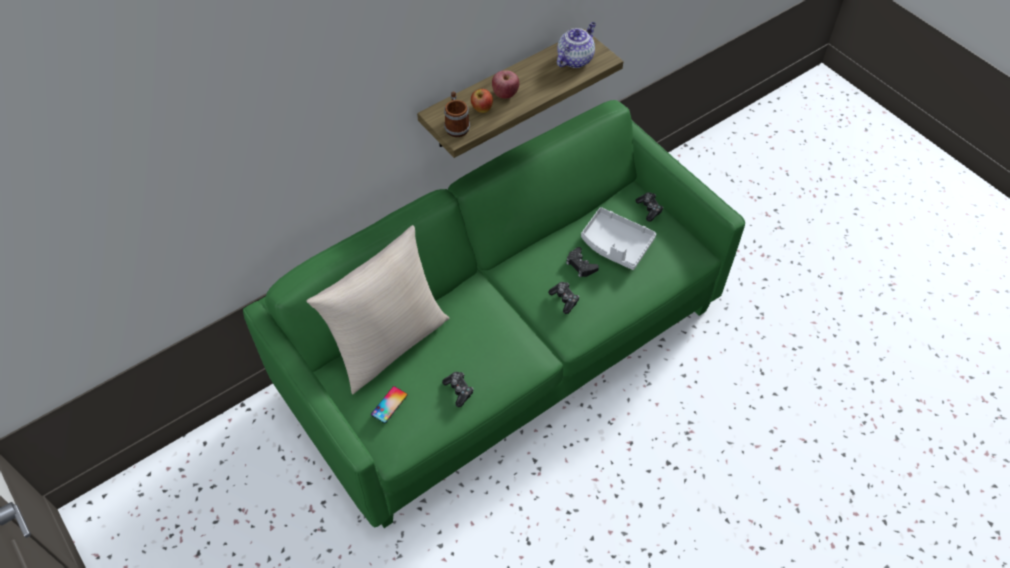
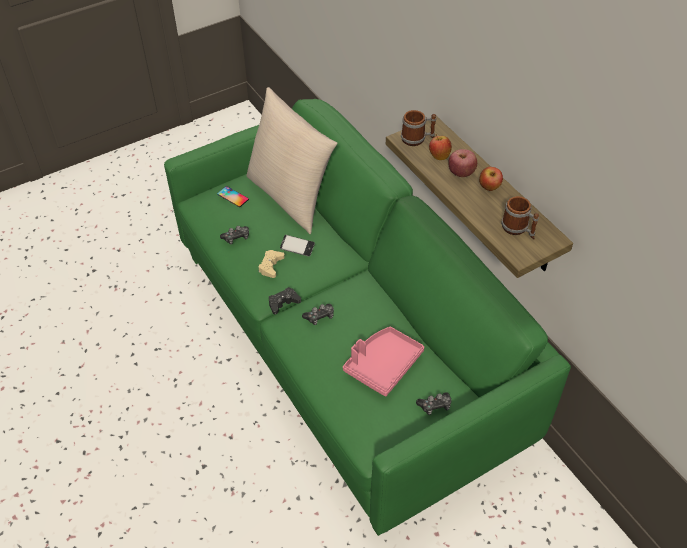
camera: 95 degrees right, 5 degrees down
teapot [557,22,596,68] -> mug [501,196,539,239]
black game controller [566,247,599,277] -> black game controller moved to [269,287,301,315]
grey tray [581,207,656,270] -> pink tray [343,327,424,396]
none -> beige game controller [258,250,285,278]
none -> phone [280,235,315,257]
none -> apple [479,167,503,191]

